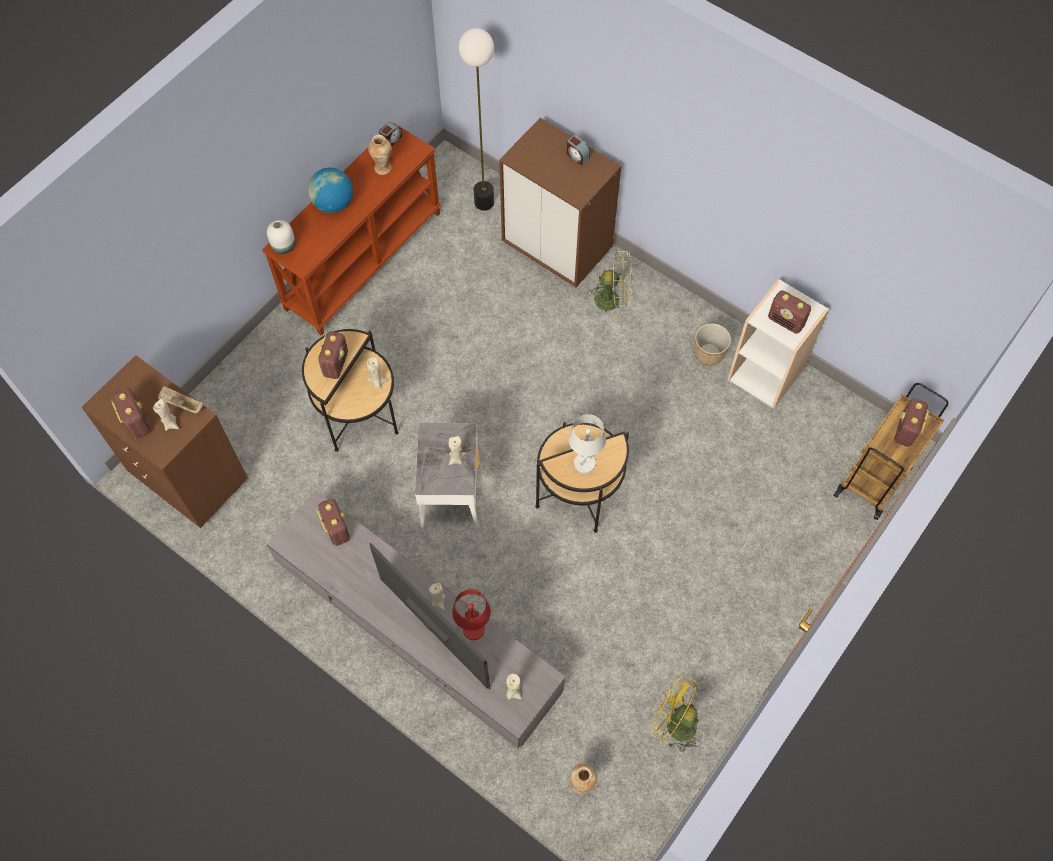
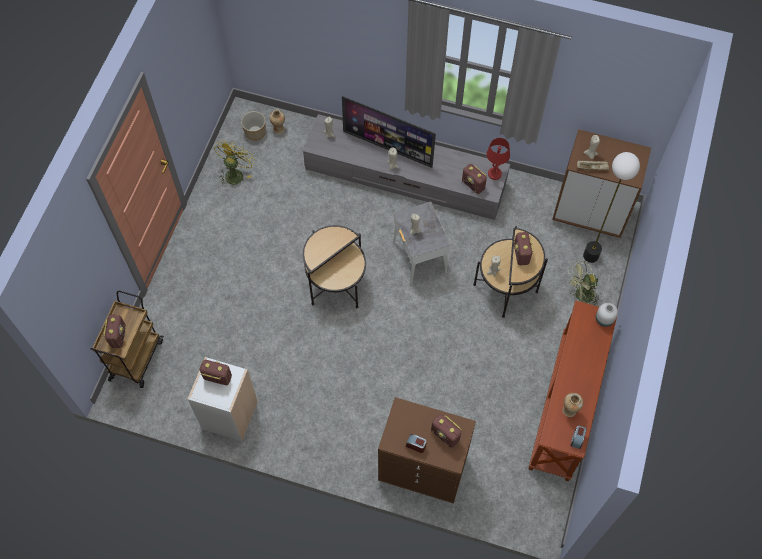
camera: 160 degrees right, 0 degrees up
radio [111,388,151,439] -> radio moved to [431,414,461,448]
globe [308,168,353,213] -> none
red table lamp [452,589,491,640] -> red table lamp moved to [487,138,510,180]
floor lamp [459,28,494,211] -> floor lamp moved to [583,152,640,263]
white table lamp [568,414,606,474] -> none
green fan [587,250,633,320] -> green fan moved to [568,261,602,306]
yellow fan [651,675,701,752] -> yellow fan turned 75 degrees counterclockwise [214,140,255,186]
planter [694,323,731,366] -> planter moved to [241,111,266,141]

